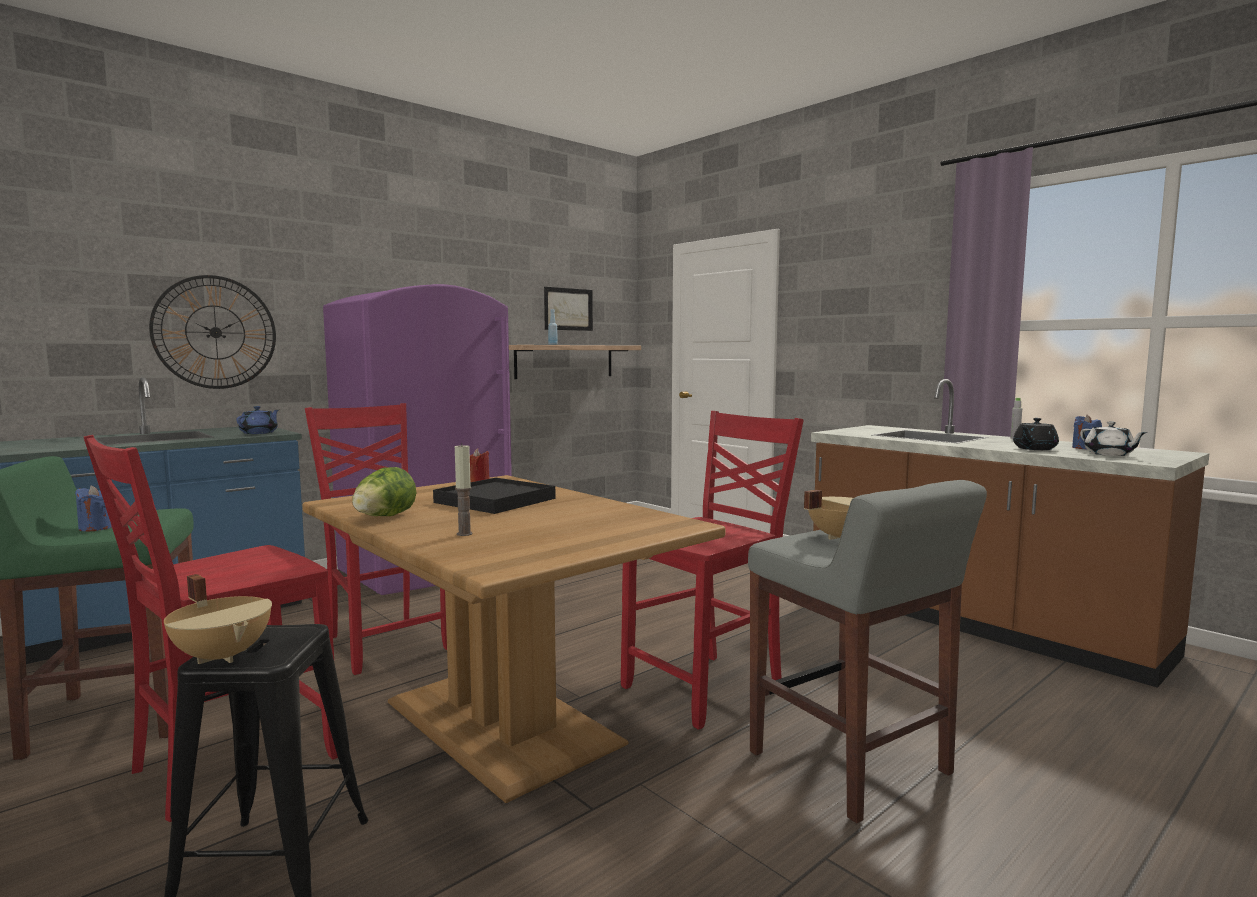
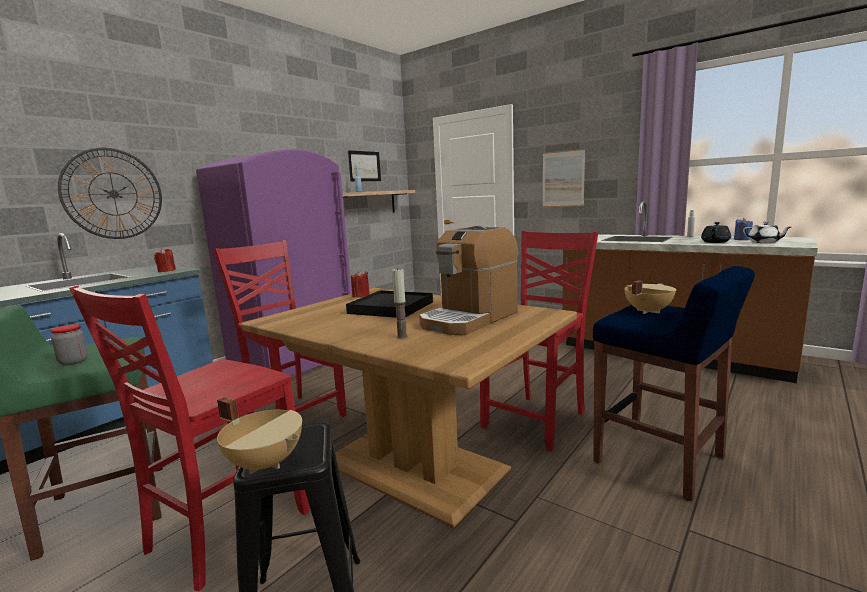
camera: 10 degrees left, 5 degrees up
blue candle [75,486,112,531] -> jar [51,324,88,365]
blue teapot [236,406,279,434] -> red candle [154,248,176,272]
lettuce [352,467,416,516] -> none
grey stool [748,480,987,823] -> blue stool [593,266,755,502]
none -> coffee machine [419,226,518,335]
none -> picture [543,149,585,207]

